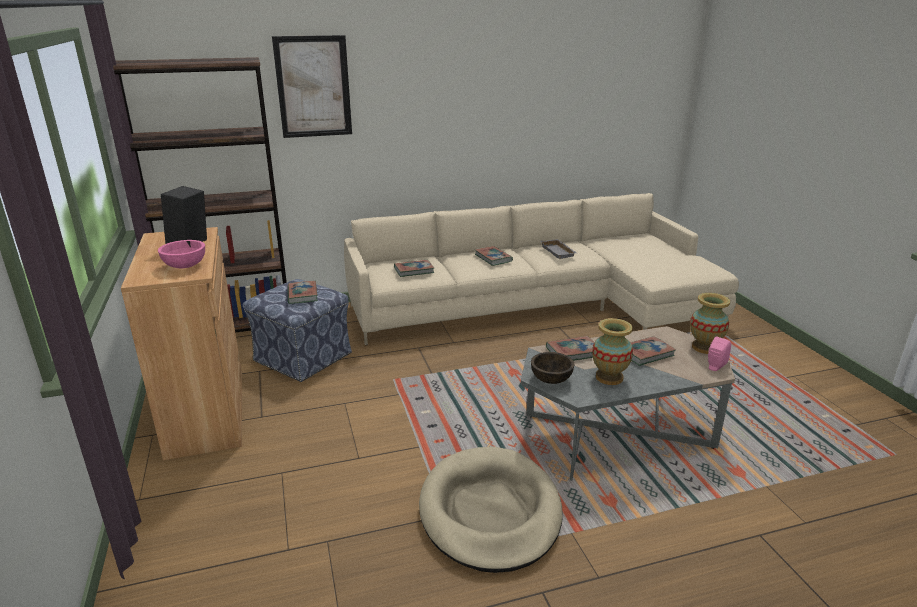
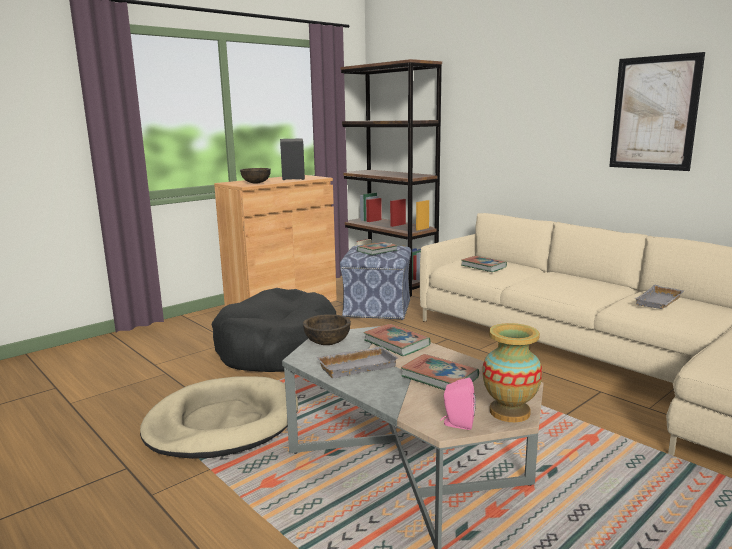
camera: 65 degrees right, 10 degrees down
pink bowl [158,240,205,268] -> brown bowl [240,168,271,184]
picture [272,35,352,138] -> picture moved to [609,52,705,171]
book [475,246,513,266] -> none
vase [592,318,633,385] -> grey tray [316,346,399,378]
none -> black dog bed [212,288,336,372]

